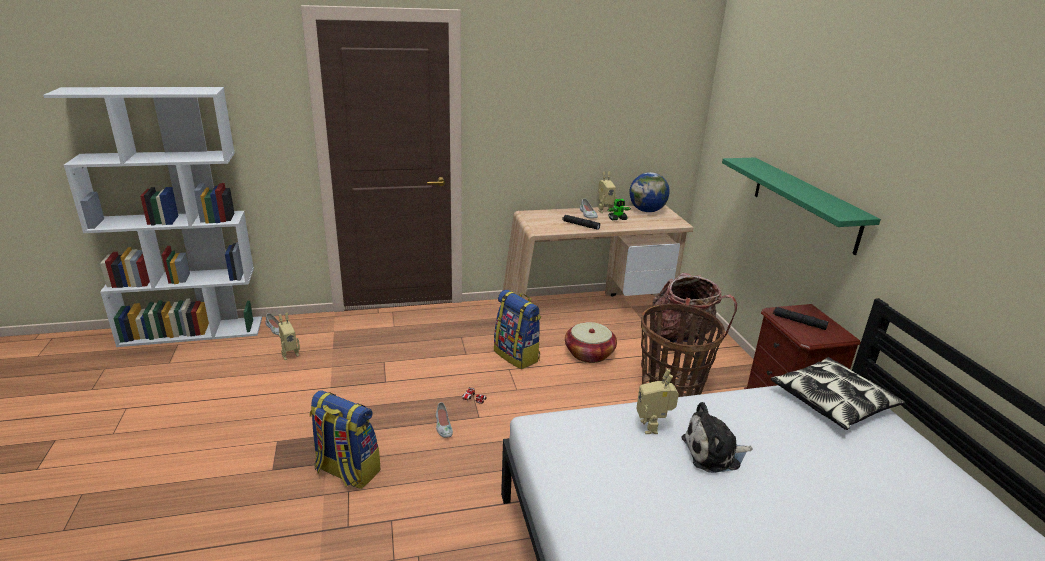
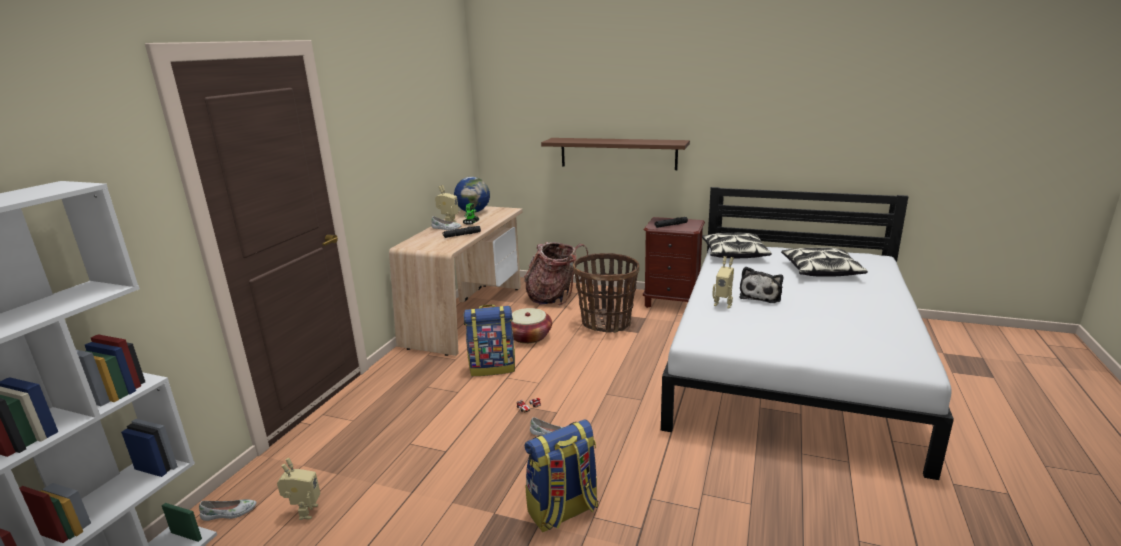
camera: 55 degrees left, 5 degrees down
green shelf [722,158,881,255] -> brown shelf [541,138,690,170]
none -> pillow [781,247,868,277]

